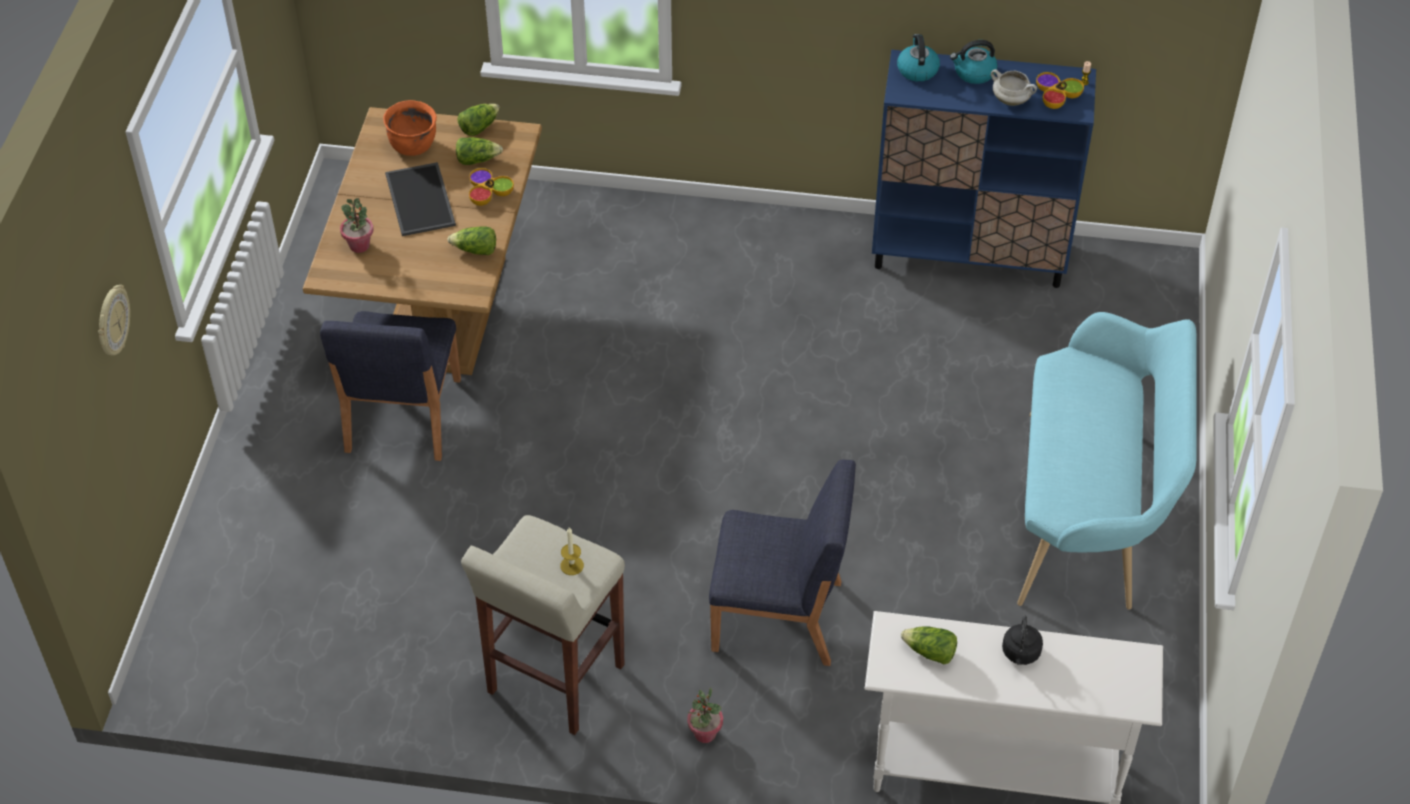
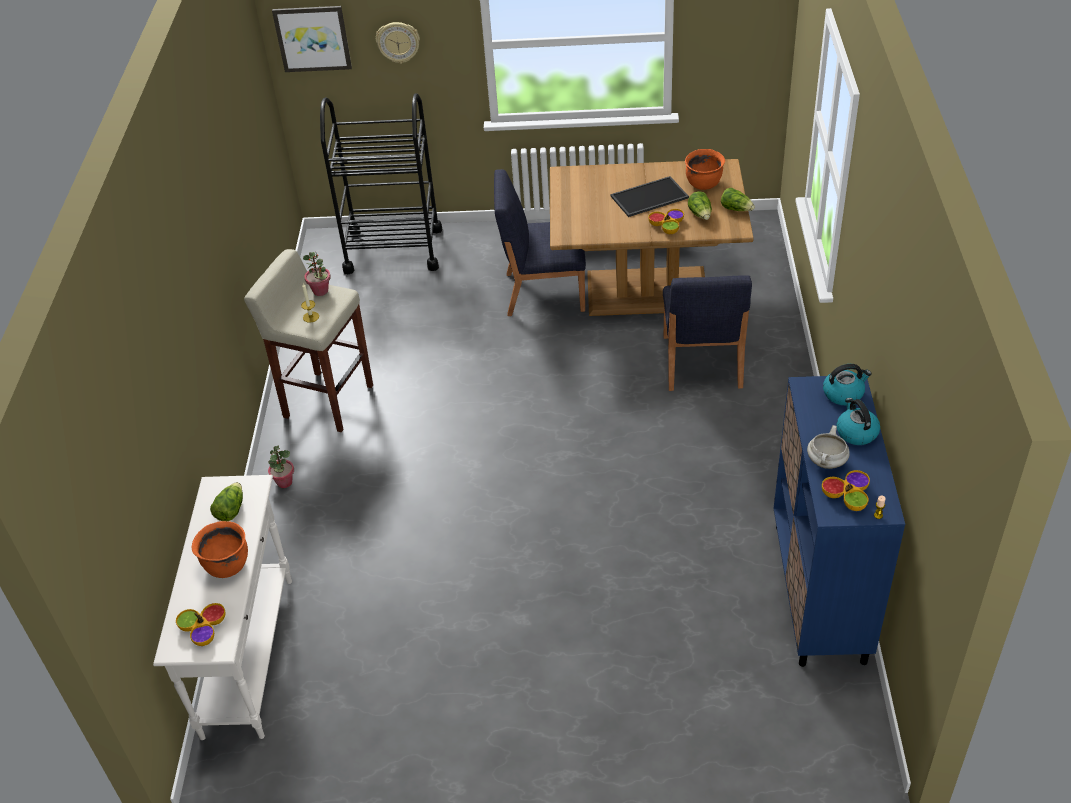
camera: 85 degrees right, 5 degrees down
potted plant [340,198,374,253] -> potted plant moved to [303,252,331,296]
lettuce [448,226,496,255] -> none
blue chair [709,460,856,666] -> blue chair moved to [663,275,752,391]
black kettle [1002,616,1043,665] -> orange cooking pot [192,521,248,578]
turquoise bench [1017,312,1197,610] -> none
none -> bowl [176,603,225,646]
none -> picture [272,6,352,72]
none -> black cart [320,93,442,274]

